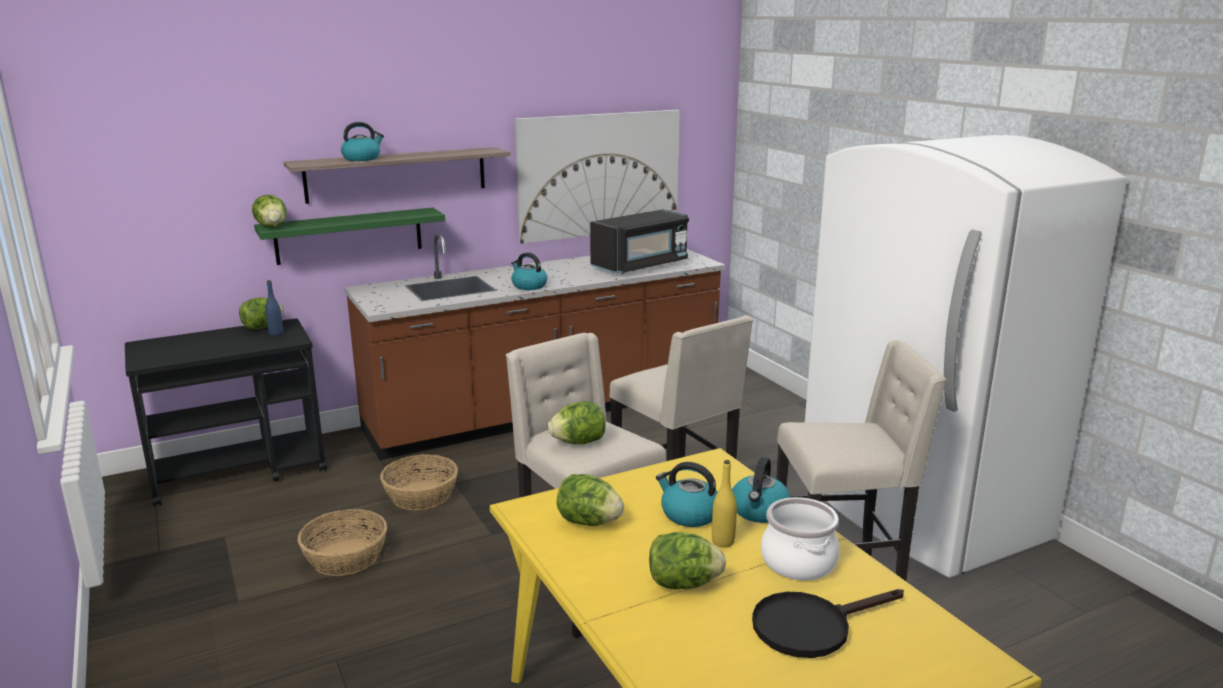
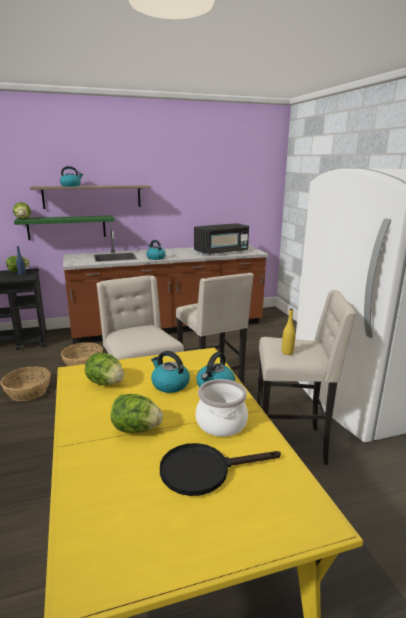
camera: 10 degrees right, 0 degrees up
picture [515,110,680,244] -> none
lettuce [548,401,606,444] -> none
yellow bottle [712,460,737,547] -> yellow bottle moved to [282,308,295,355]

